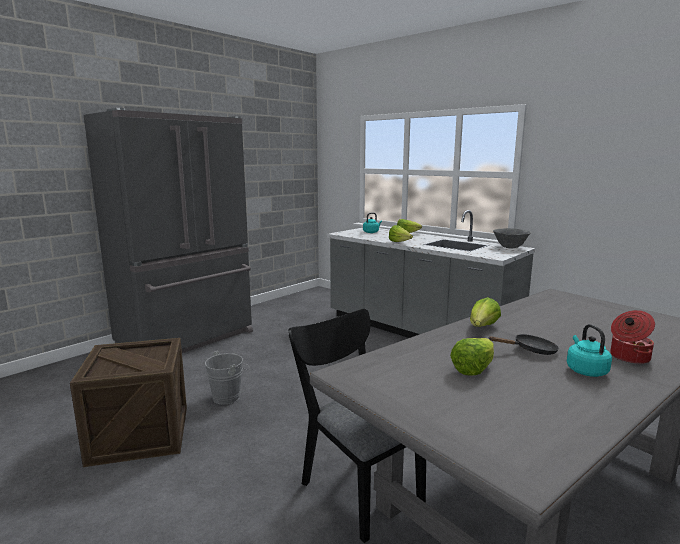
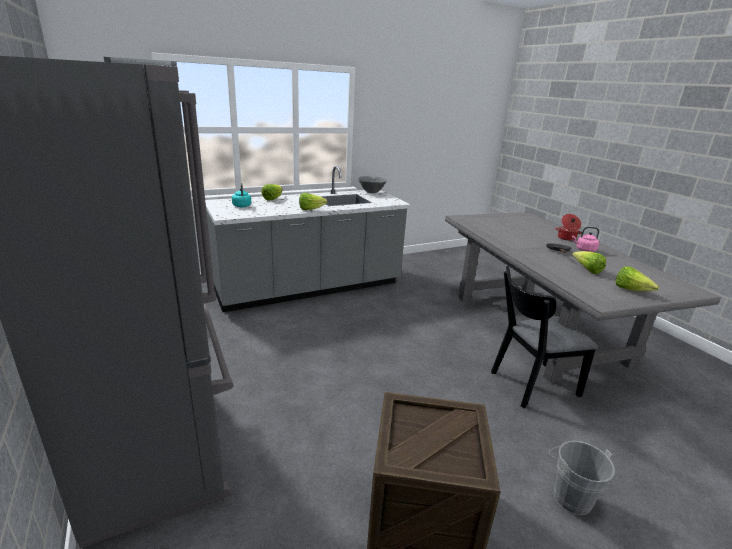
camera: 70 degrees left, 10 degrees up
grey bucket [205,351,250,405] -> grey bucket moved to [549,441,615,515]
lettuce [470,297,501,327] -> lettuce moved to [615,266,659,292]
turquoise kettle [567,324,612,377] -> pink kettle [572,227,599,252]

